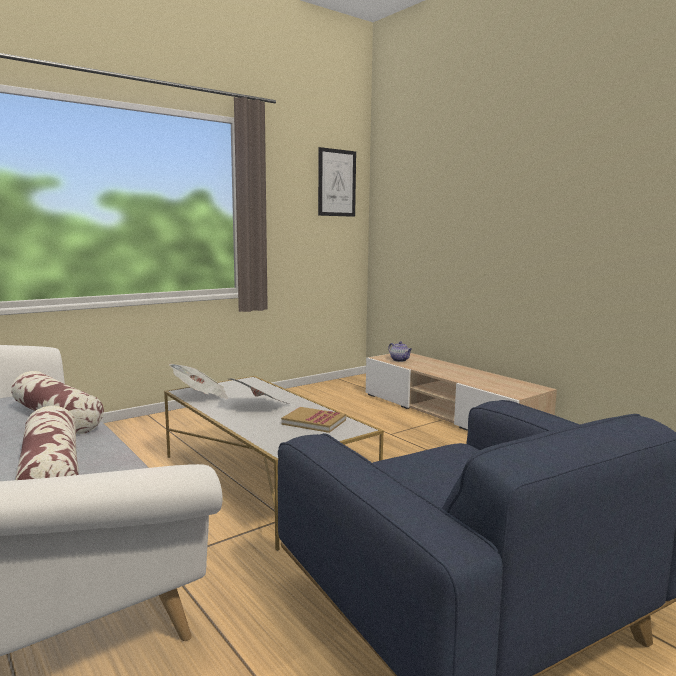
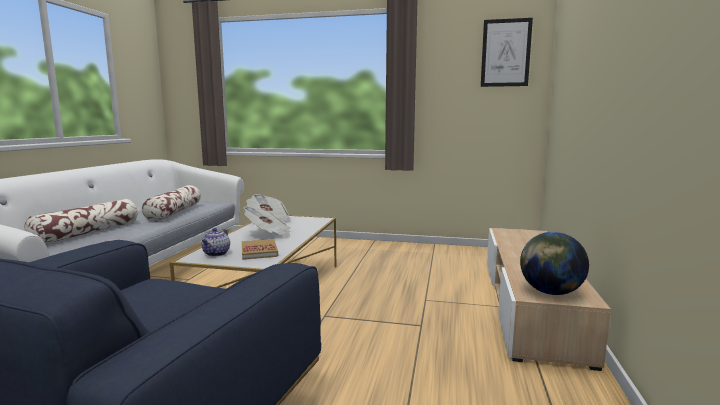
camera: 50 degrees right, 0 degrees up
teapot [388,341,412,362] -> teapot moved to [201,228,230,256]
none -> globe [520,232,589,295]

